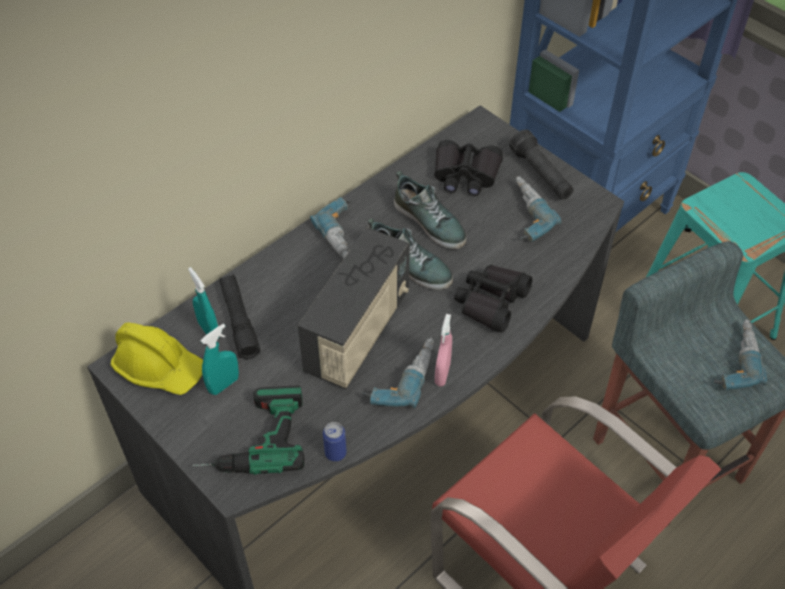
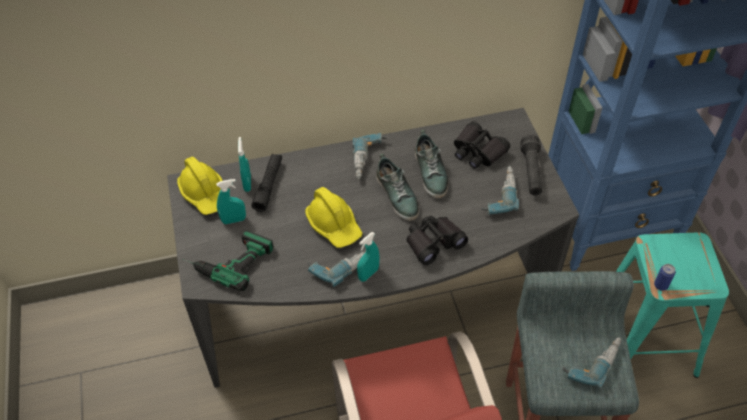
camera: 30 degrees right, 0 degrees up
radio [298,227,410,390] -> yellow hard hat [305,187,363,248]
can [323,422,347,461] -> can moved to [654,264,676,291]
pink spray bottle [435,314,452,386] -> turquoise spray bottle [357,232,379,282]

